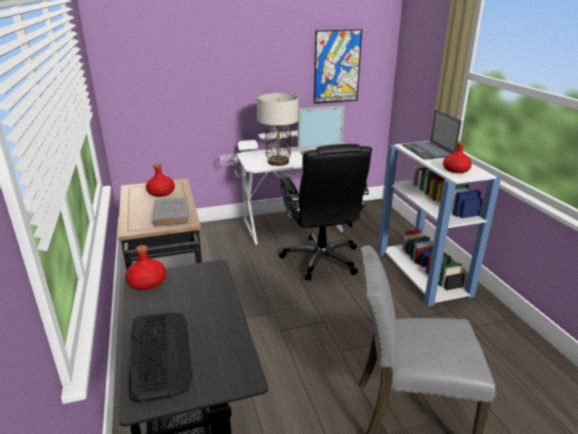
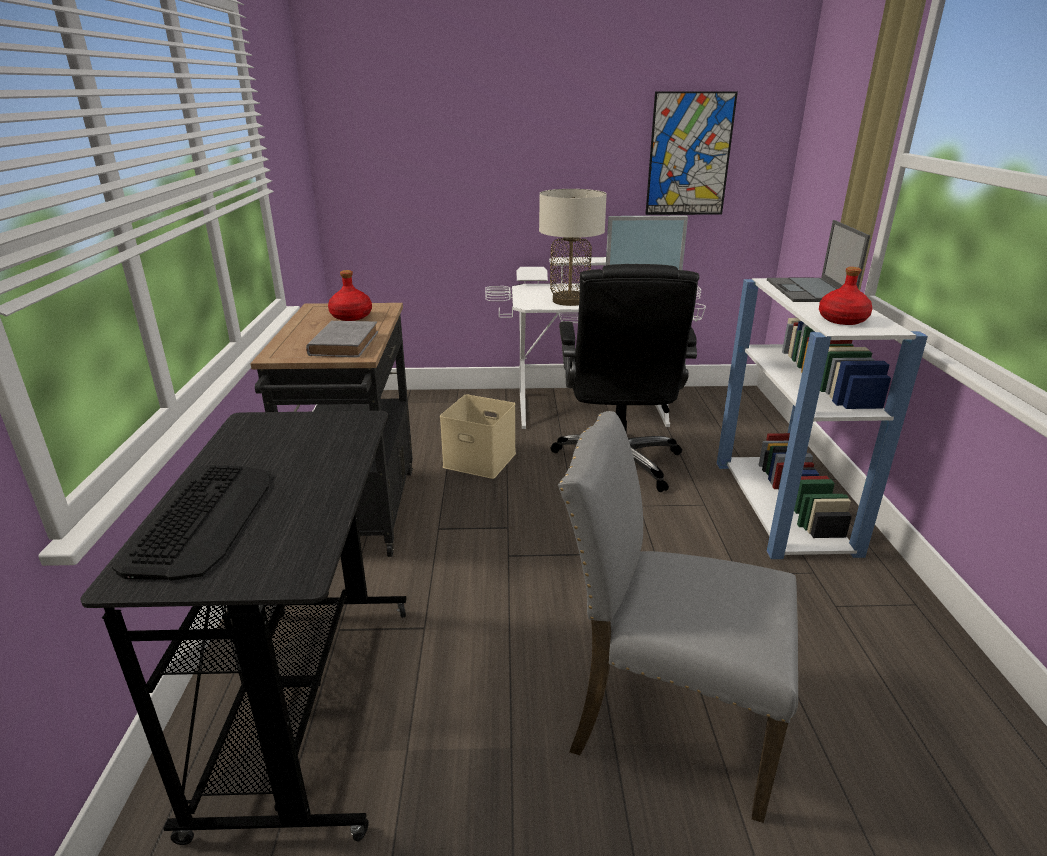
camera: 15 degrees right, 0 degrees up
red bottle [125,245,166,290] -> none
none -> beige storage box [440,394,516,479]

